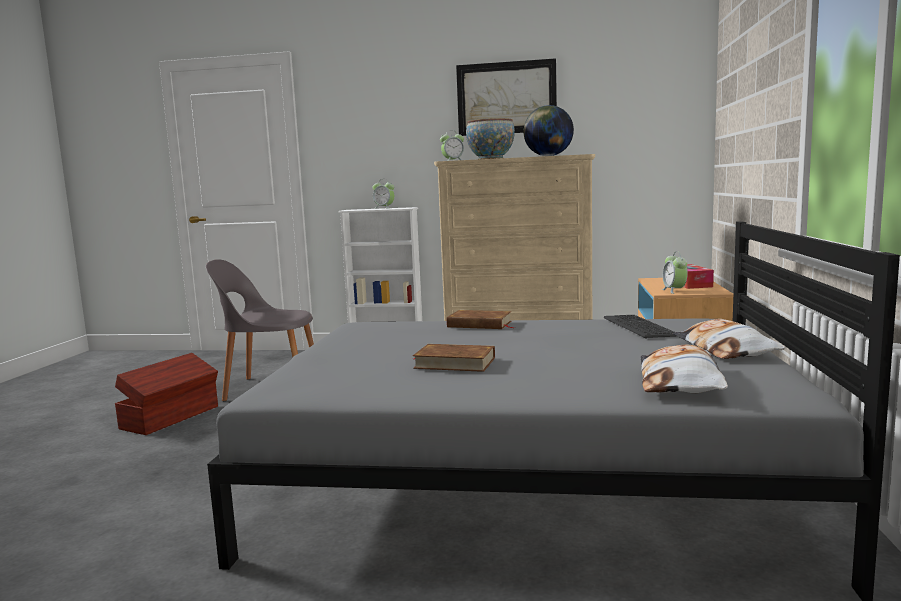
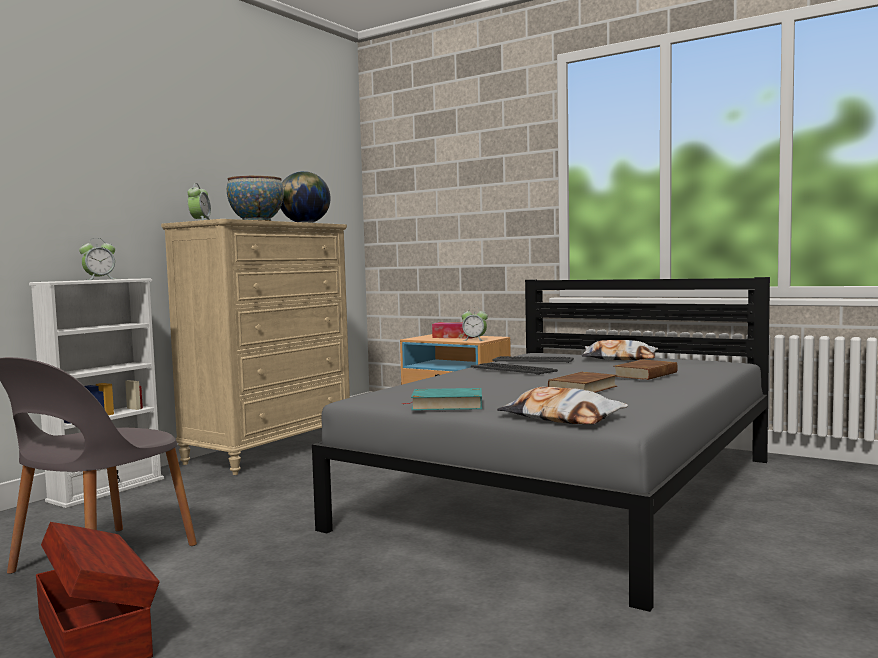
camera: 65 degrees left, 5 degrees down
brown book [447,310,514,329] -> brown book moved to [614,360,678,380]
picture [456,58,557,136] -> none
pillow [641,344,728,393] -> pillow moved to [497,387,628,424]
none -> turquoise book [403,388,482,410]
none -> keyboard [471,363,558,375]

